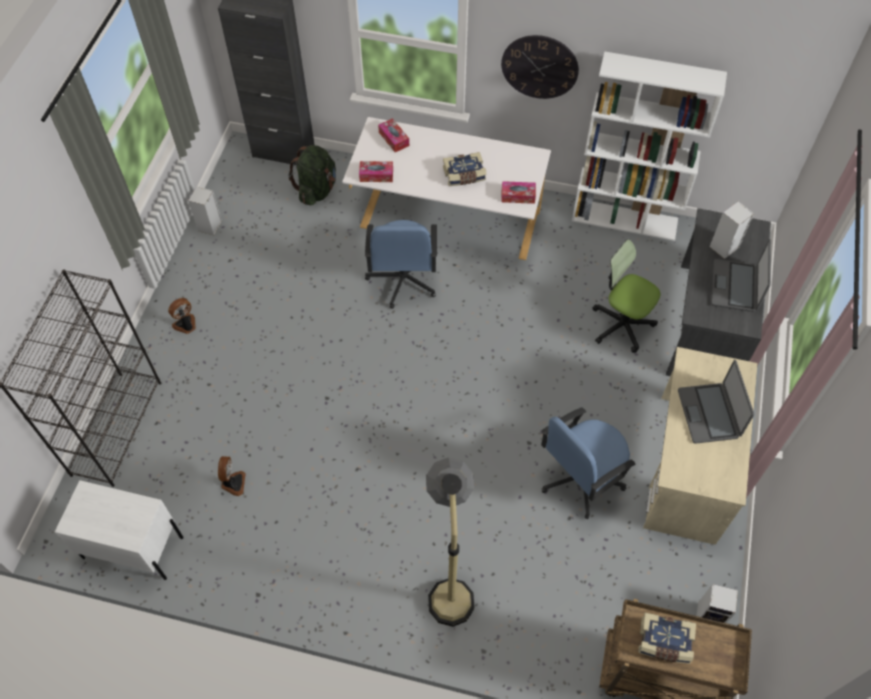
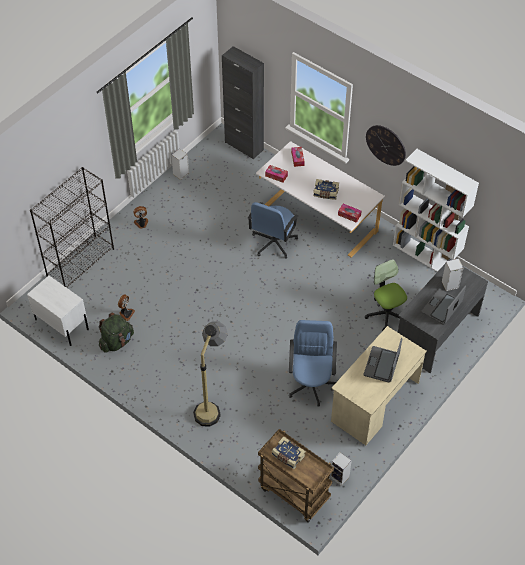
camera: 25 degrees right, 5 degrees down
green backpack [288,145,336,205] -> green backpack moved to [99,312,134,353]
blue office chair [541,407,636,519] -> blue office chair turned 105 degrees clockwise [289,320,337,407]

